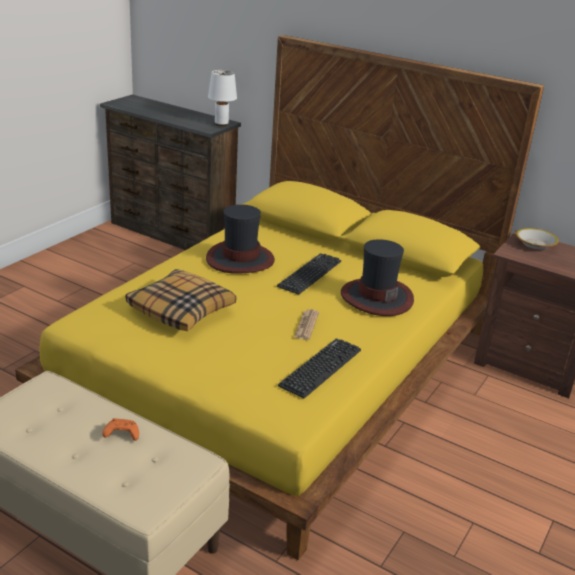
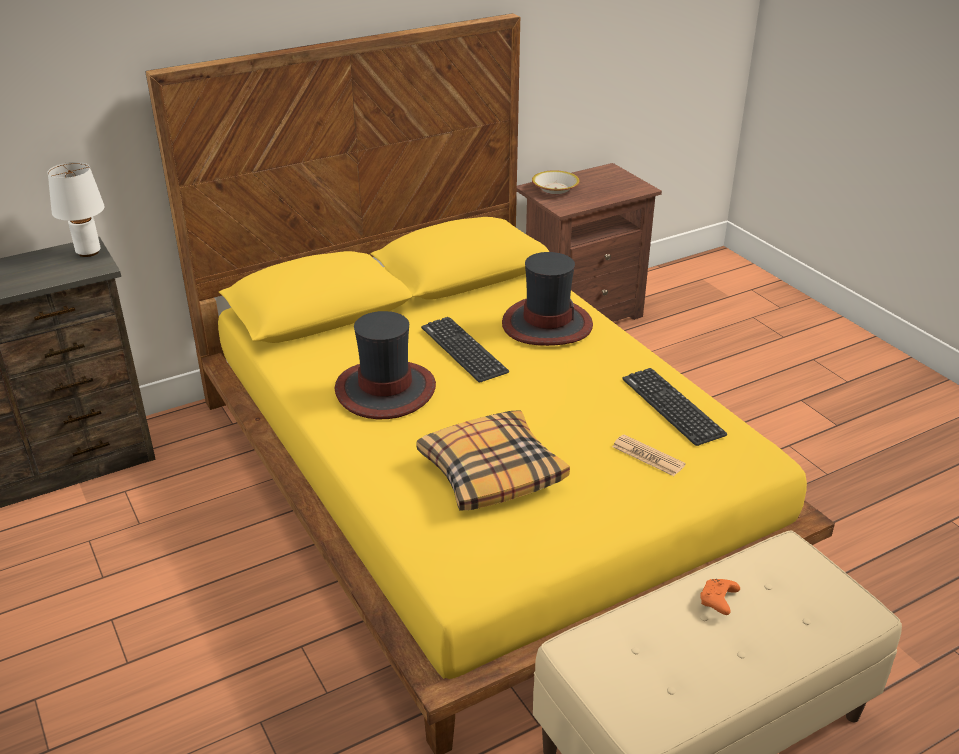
camera: 60 degrees left, 5 degrees up
newspaper [294,309,319,340] -> newspaper moved to [612,435,686,476]

